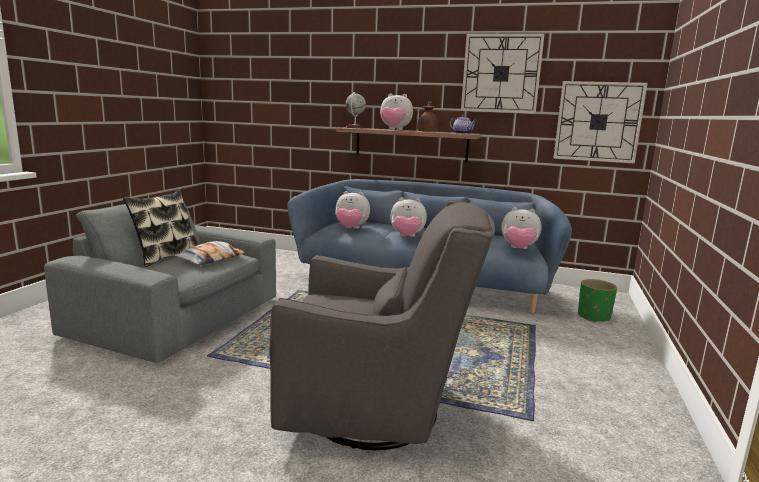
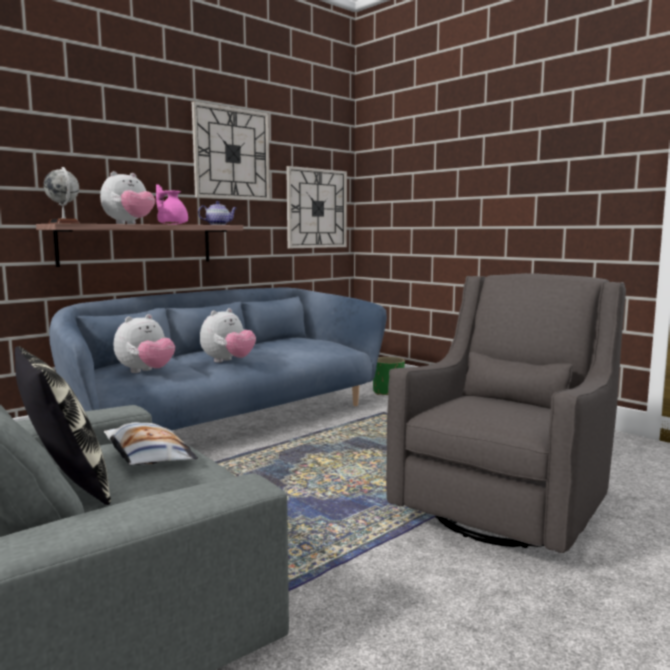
camera: 60 degrees left, 5 degrees down
brown teapot [417,101,439,132] -> pink teapot [156,184,188,225]
plush toy [502,207,541,249] -> none

